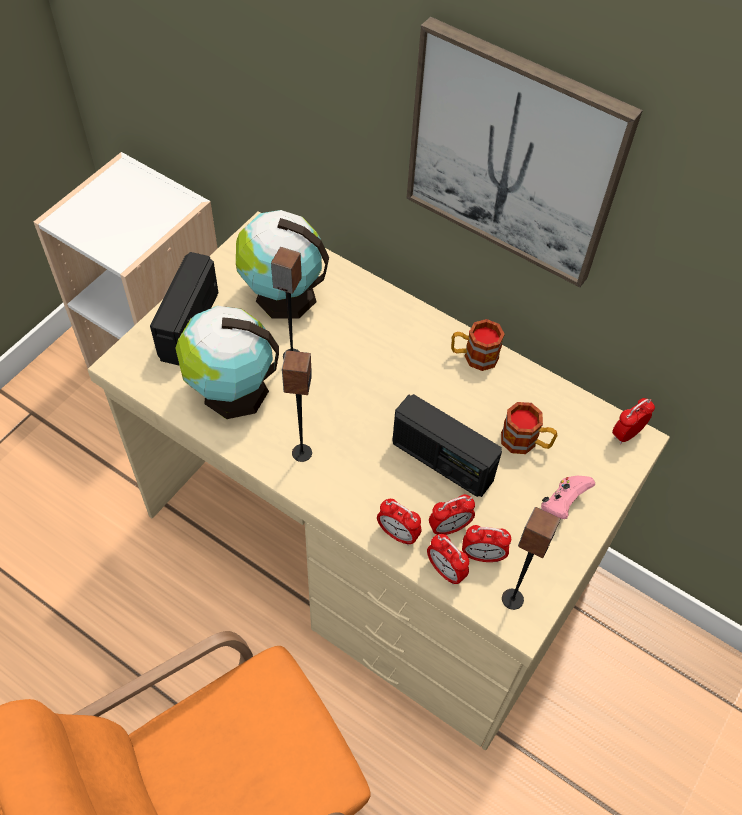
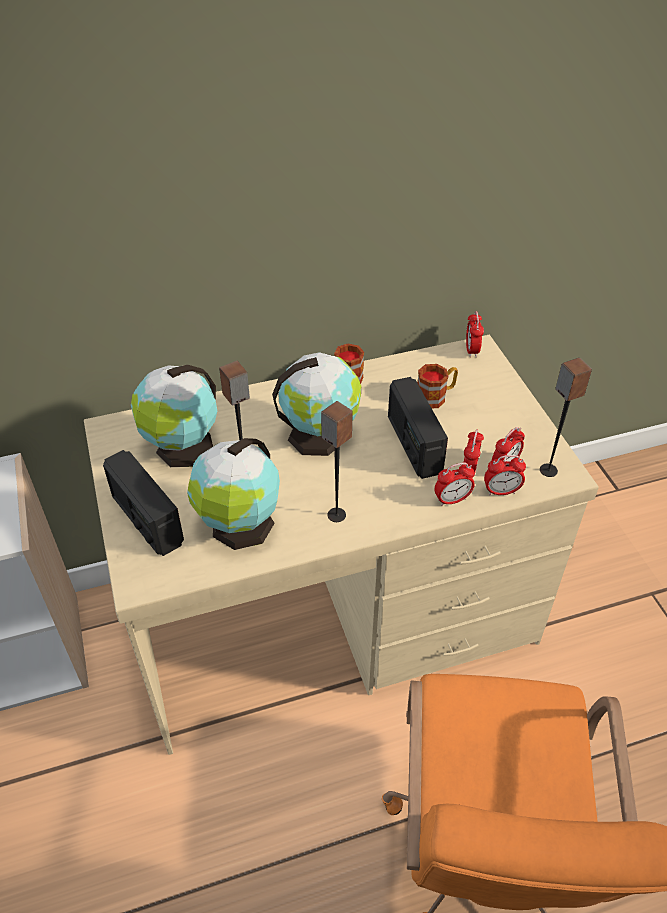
camera: 50 degrees left, 10 degrees down
radio [392,394,502,497] -> radio turned 90 degrees clockwise [388,377,448,479]
picture [406,17,643,287] -> none
pink game controller [541,475,595,519] -> none
none -> globe [272,352,361,456]

